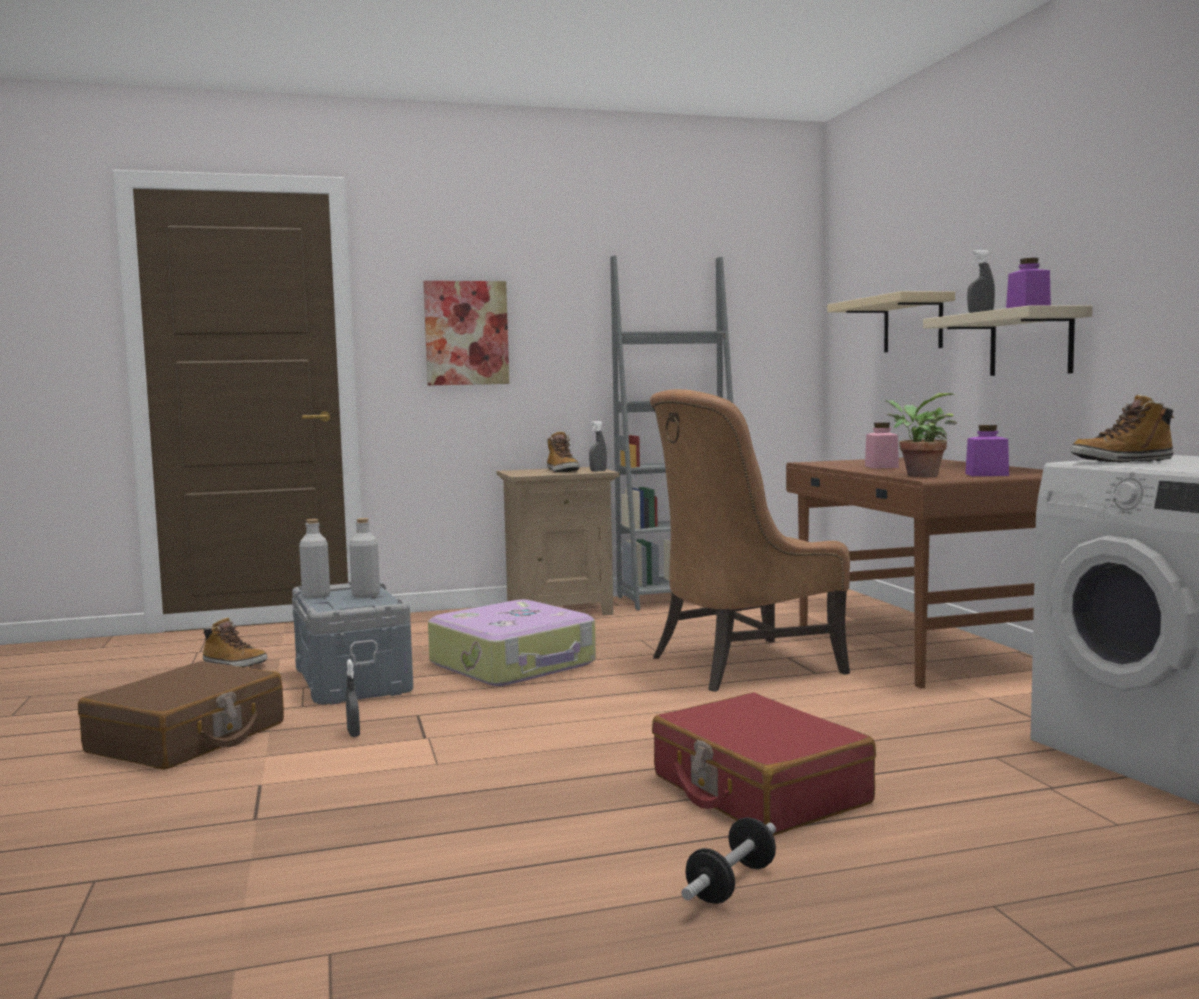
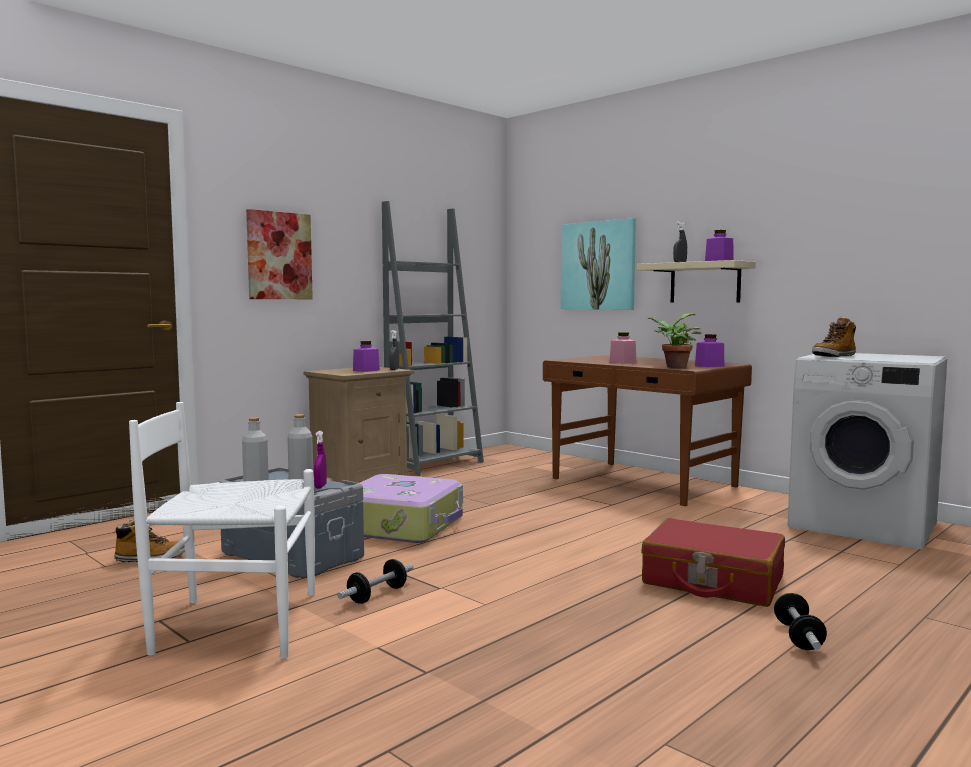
camera: 30 degrees left, 0 degrees up
brown suitcase [78,661,284,770] -> white chair [129,402,315,659]
grey spray bottle [346,659,360,737] -> dumbbell [337,559,413,604]
boot [547,431,580,472] -> purple jar [353,341,380,372]
brown chair [650,389,850,692] -> none
beige shelf [827,291,955,352] -> picture [561,218,636,310]
none -> purple spray bottle [314,431,327,488]

